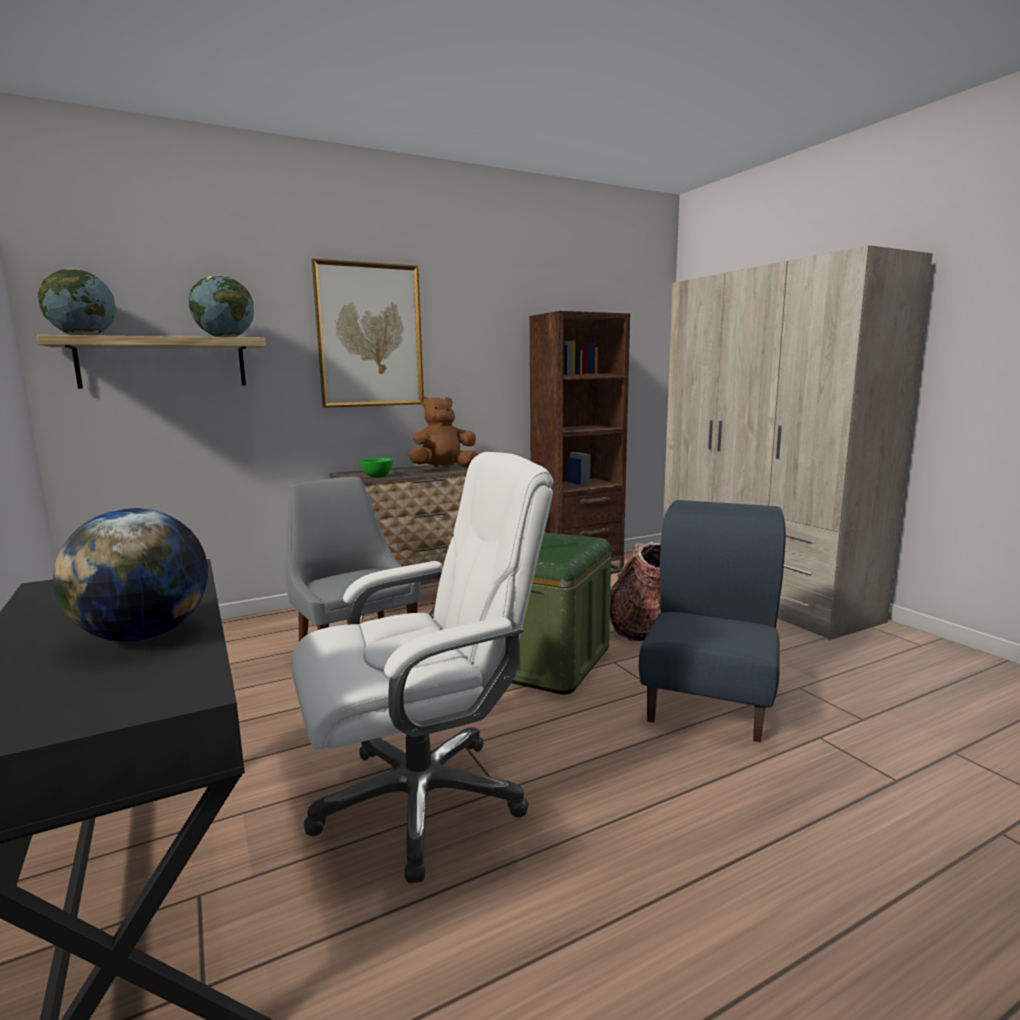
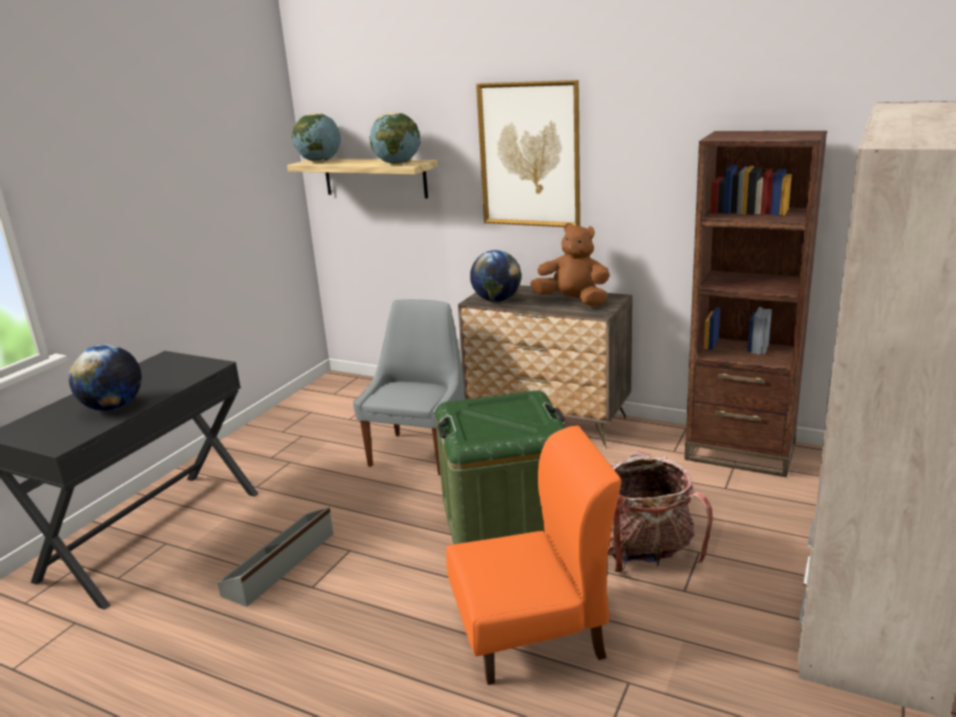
camera: 55 degrees right, 10 degrees up
white office chair [291,452,554,883] -> grey storage box [218,507,333,607]
green bowl [360,458,393,478] -> globe [470,250,521,302]
blue chair [639,500,786,742] -> orange chair [446,426,621,685]

